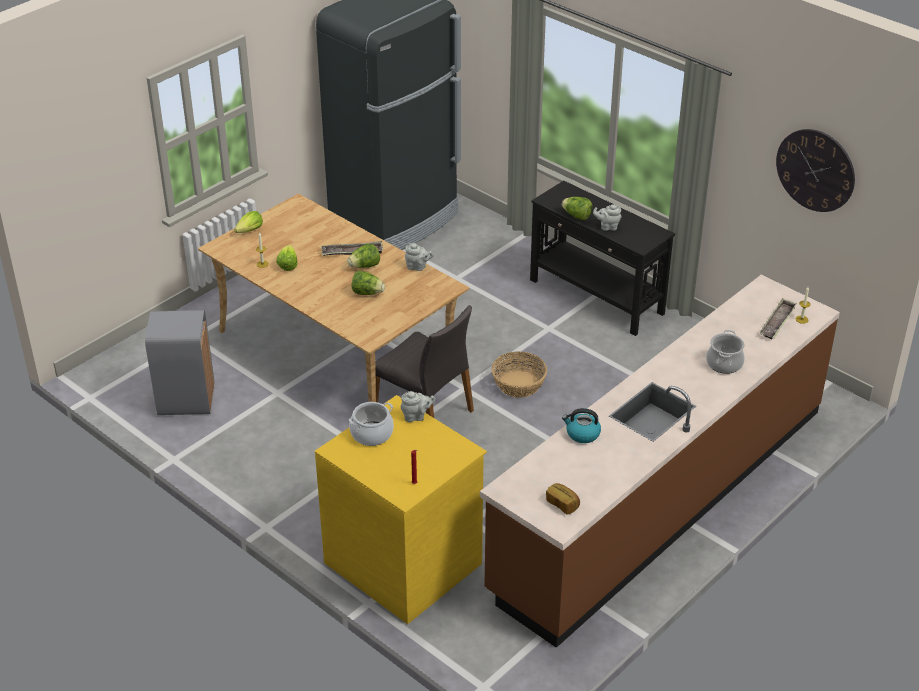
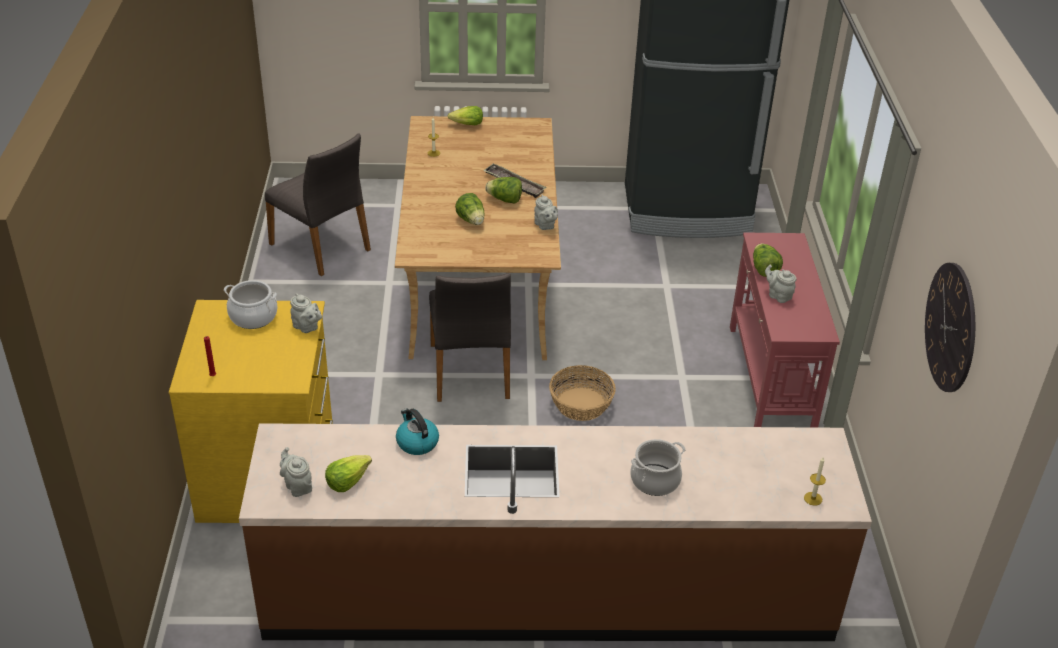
camera: 45 degrees right, 0 degrees up
grey trash can [145,310,215,415] -> grey chair [265,134,371,276]
lettuce [276,245,298,271] -> lettuce moved to [325,455,372,492]
black console table [530,181,675,336] -> red console table [730,233,840,428]
bread [546,483,580,515] -> grey teapot [280,447,312,497]
tray [759,298,797,339] -> none

